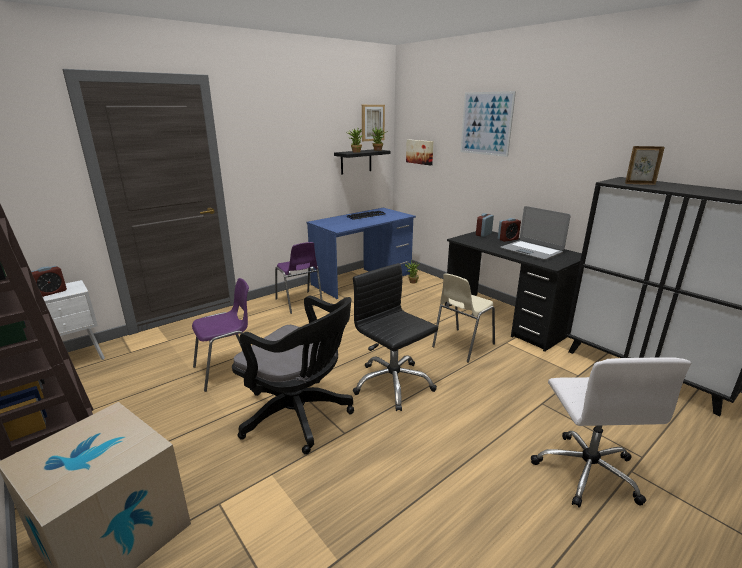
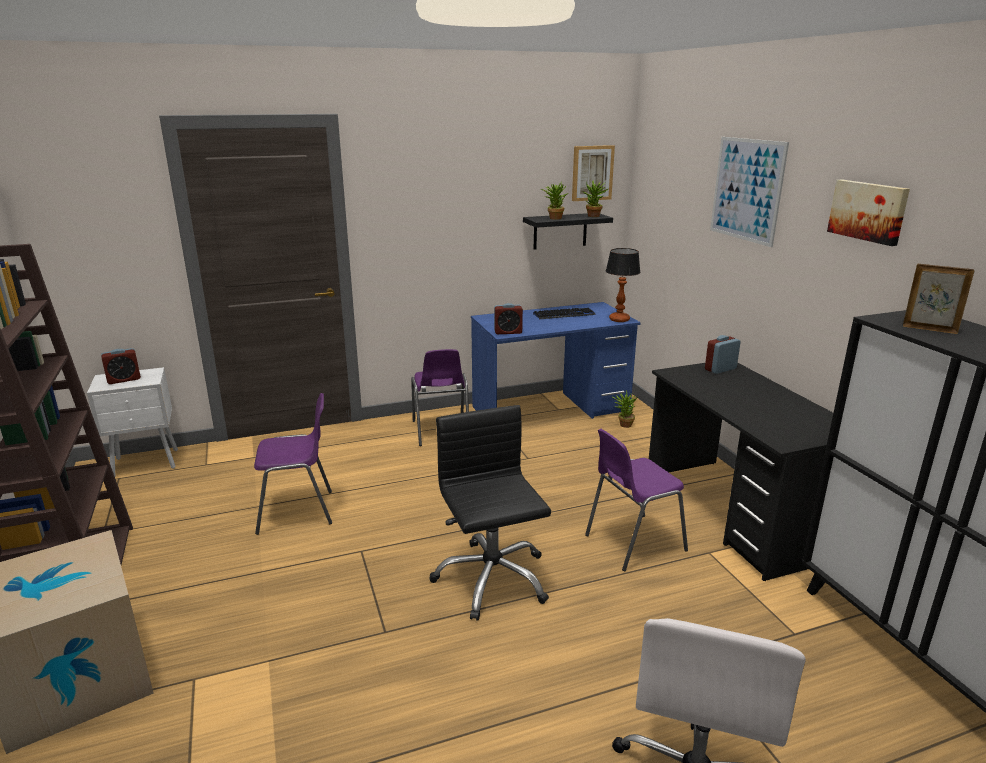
camera: 20 degrees right, 0 degrees up
black office chair [232,296,354,454] -> none
picture [406,139,434,165] -> picture moved to [827,180,910,246]
beige chair [432,273,495,363] -> purple chair [585,429,688,571]
alarm clock [498,218,521,242] -> alarm clock moved to [494,303,523,334]
laptop [500,206,571,260] -> none
none -> table lamp [606,248,640,322]

